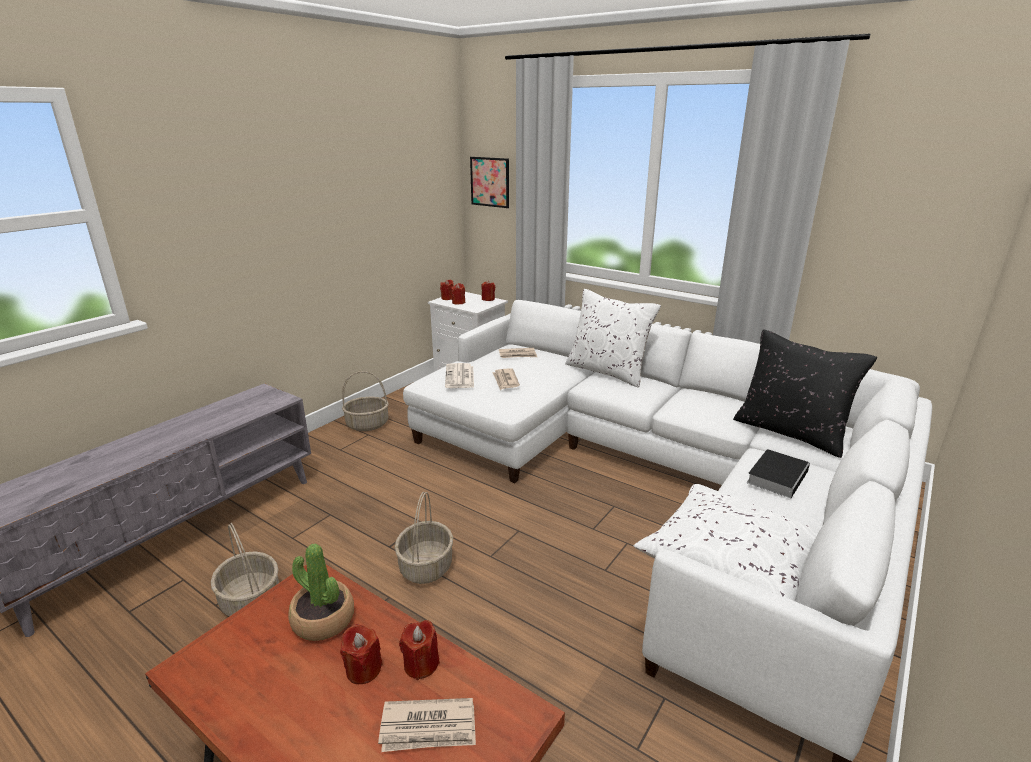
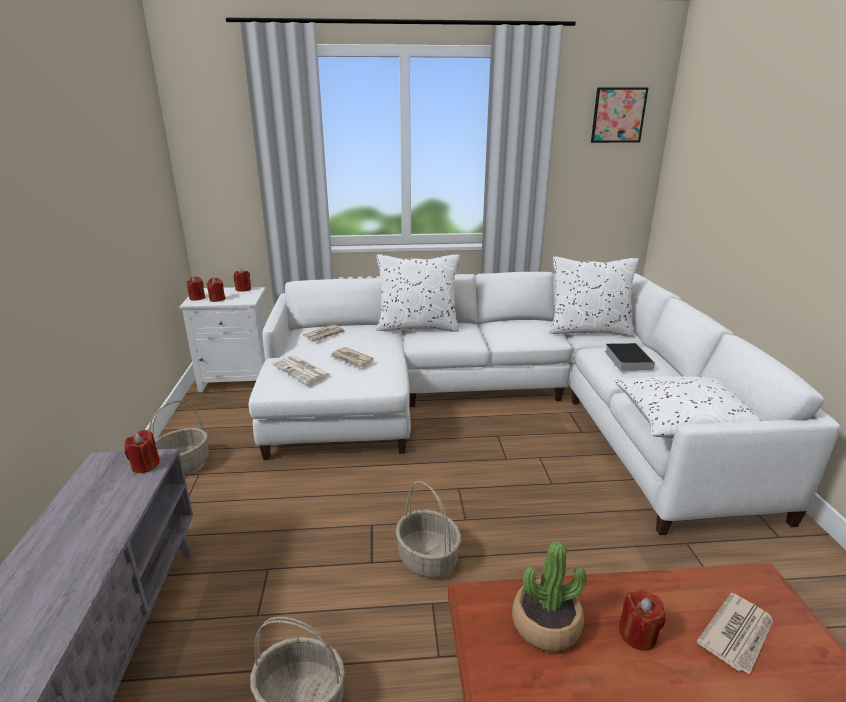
camera: 40 degrees left, 0 degrees up
red candle [399,620,440,680] -> red candle moved to [125,430,160,473]
picture [470,157,509,208] -> picture moved to [591,87,649,143]
black pillow [733,330,877,458] -> white pillow [549,257,639,337]

